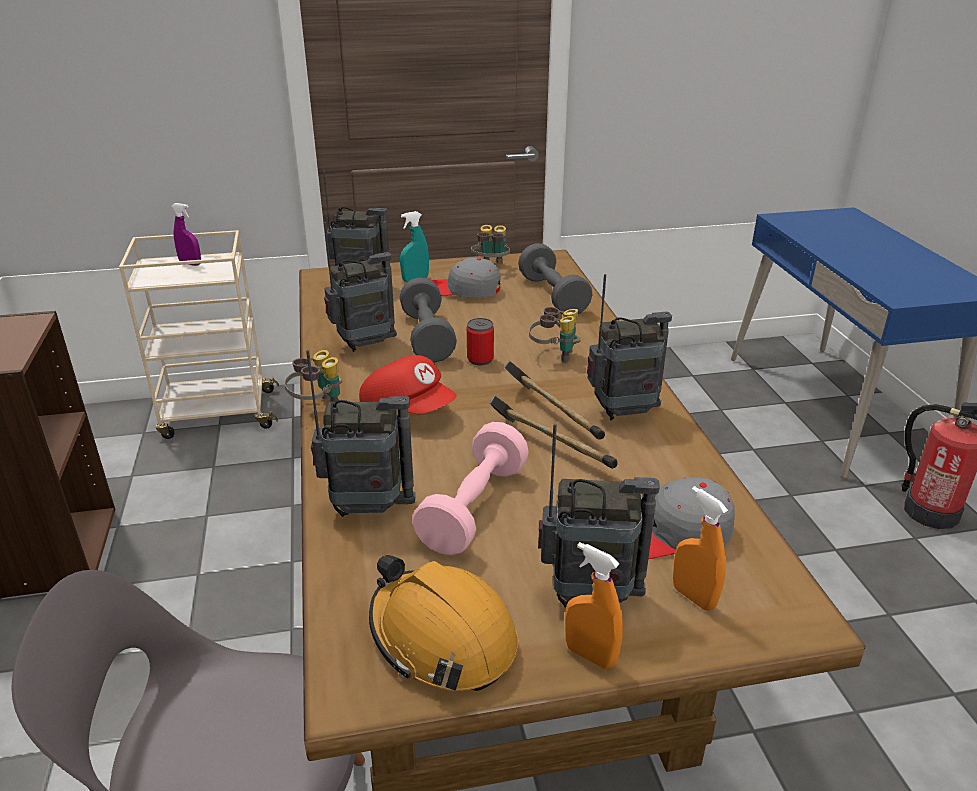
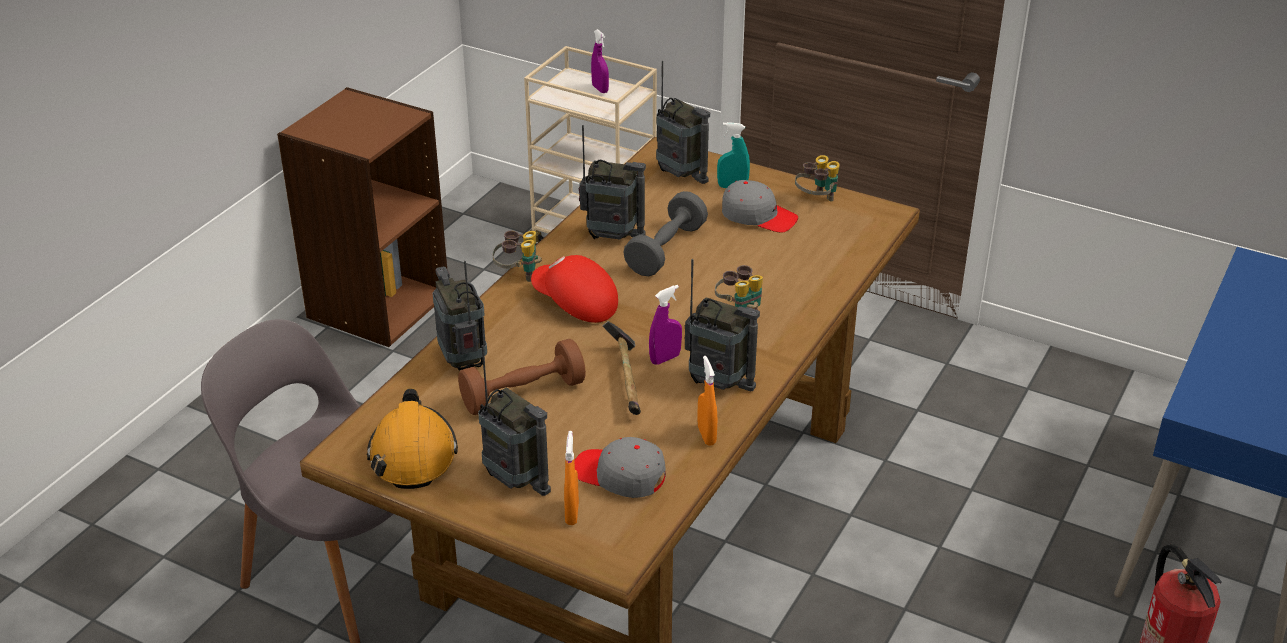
camera: 40 degrees right, 5 degrees up
radio [306,350,415,517] -> radio turned 150 degrees counterclockwise [433,261,487,371]
red cap [359,355,457,414] -> red cap turned 135 degrees clockwise [531,255,618,323]
pink dumbbell [412,422,529,555] -> brown dumbbell [458,339,586,415]
grey cap [432,258,501,298] -> grey cap turned 150 degrees clockwise [722,180,798,232]
can [467,318,494,365] -> none
hammer [504,361,605,440] -> purple spray bottle [649,285,682,365]
grey dumbbell [518,243,593,314] -> none
orange spray bottle [565,542,623,669] -> orange spray bottle moved to [697,356,717,446]

